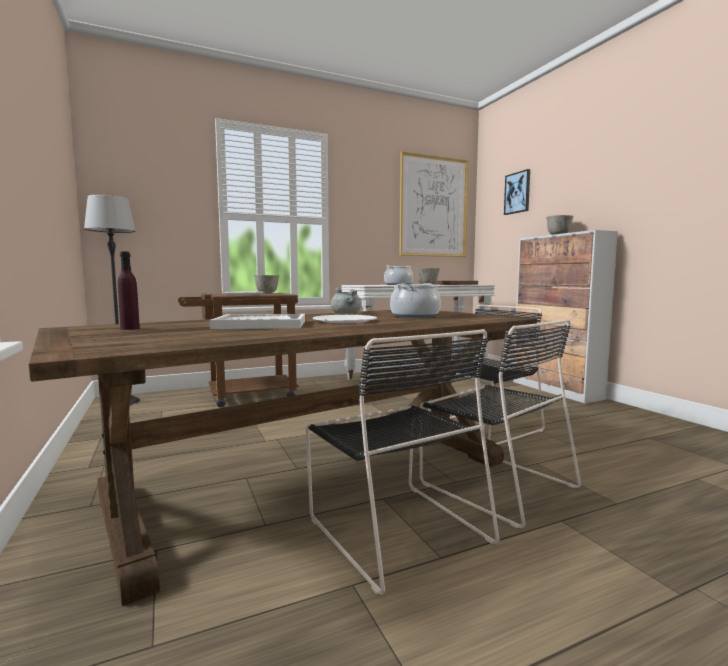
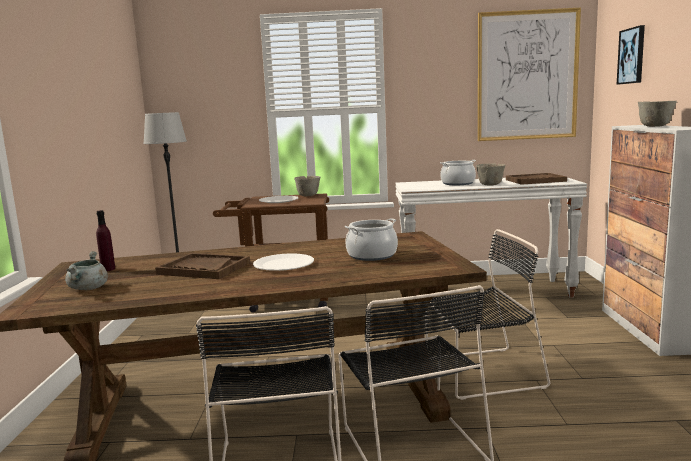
camera: 25 degrees right, 5 degrees up
white tray [210,314,305,329] -> brown tray [155,253,250,279]
grey cooking pot [330,287,362,314] -> grey cooking pot moved to [65,251,108,290]

